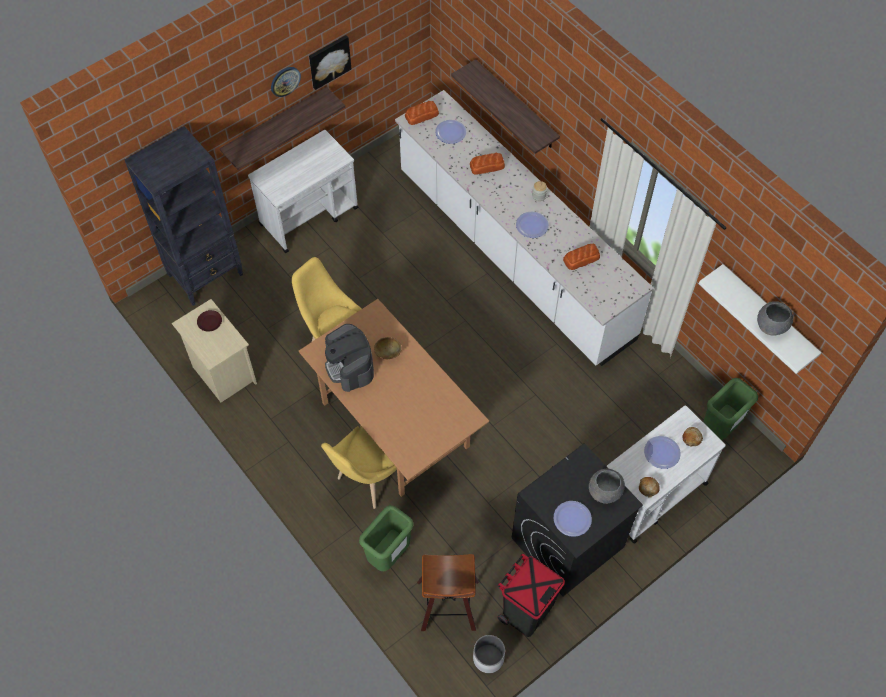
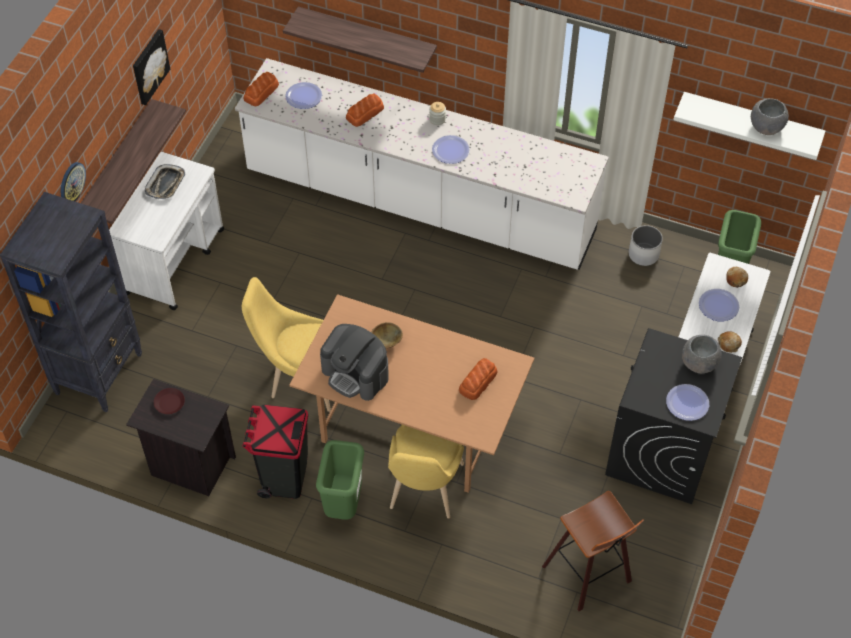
camera: 30 degrees left, 5 degrees down
beige nightstand [172,299,257,402] -> black nightstand [126,379,236,496]
wall clock [271,67,301,97] -> wall clock moved to [61,162,86,201]
green trash can [359,505,414,571] -> green trash can moved to [316,440,364,520]
white planter [473,635,505,673] -> white planter moved to [629,225,663,266]
black trash can [497,553,565,637] -> black trash can moved to [243,405,308,499]
bread [563,244,600,270] -> bread moved to [459,358,498,400]
none -> tray [145,164,185,199]

